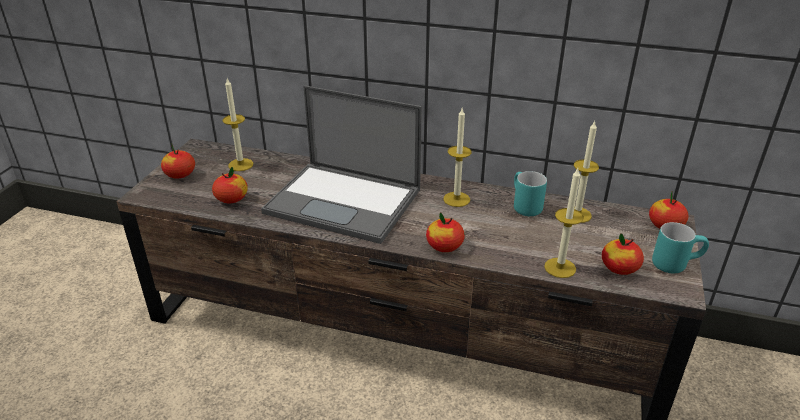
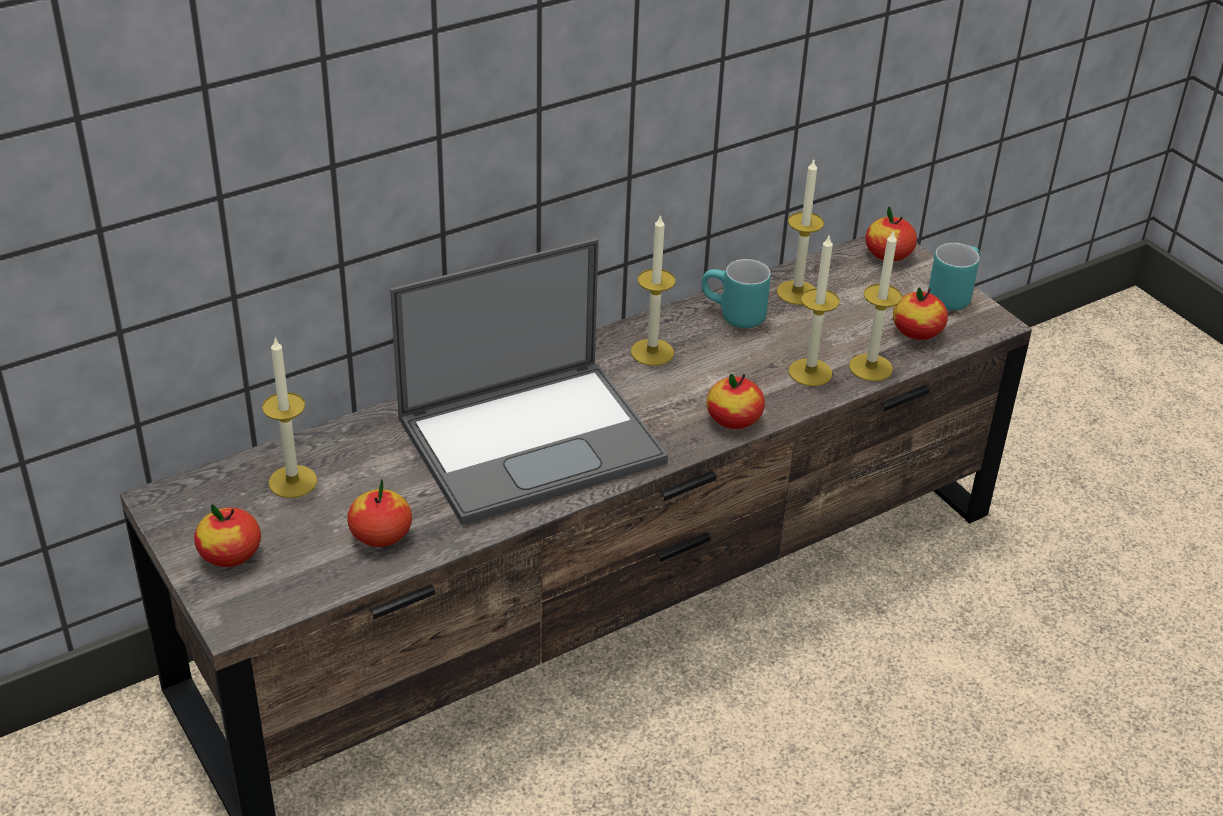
camera: 50 degrees left, 5 degrees up
none -> candle [789,234,839,386]

